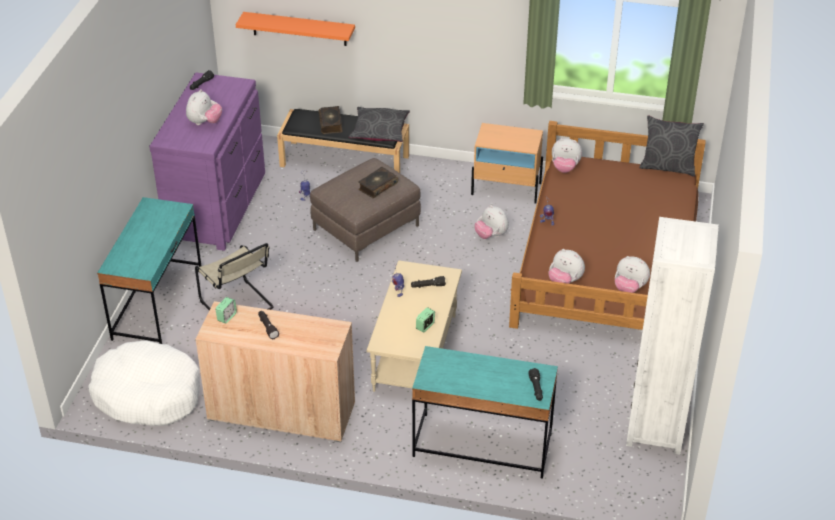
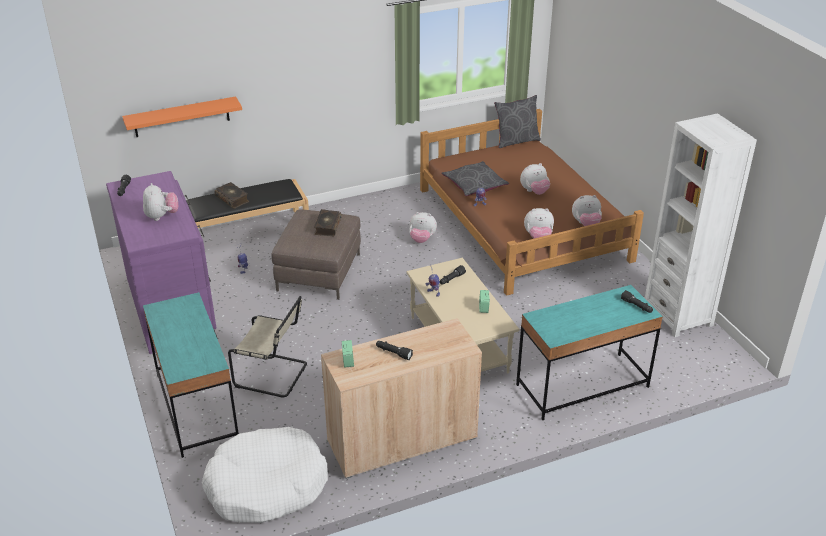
camera: 35 degrees left, 5 degrees down
grey pillow [349,107,410,142] -> grey pillow moved to [441,161,509,196]
beige nightstand [471,123,543,204] -> none
plush toy [552,138,582,173] -> plush toy moved to [520,163,550,195]

